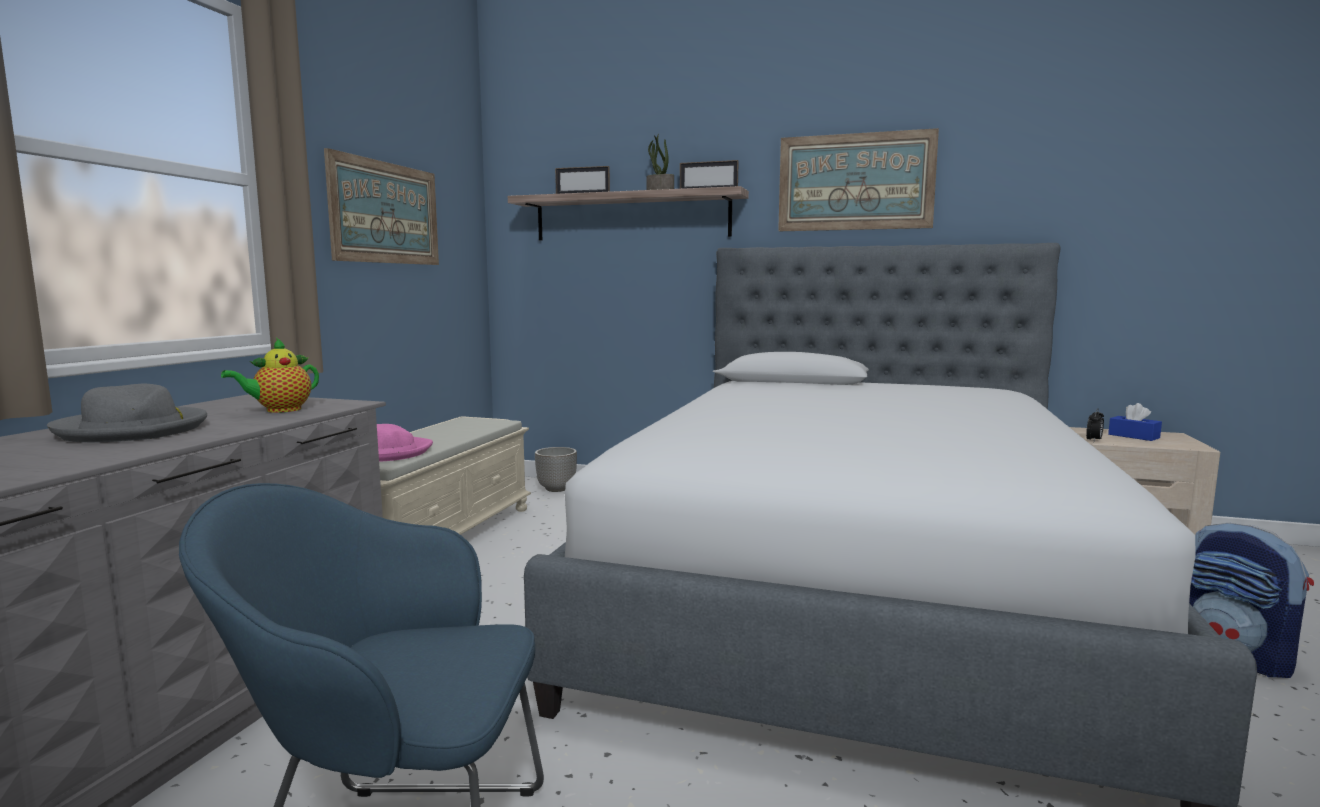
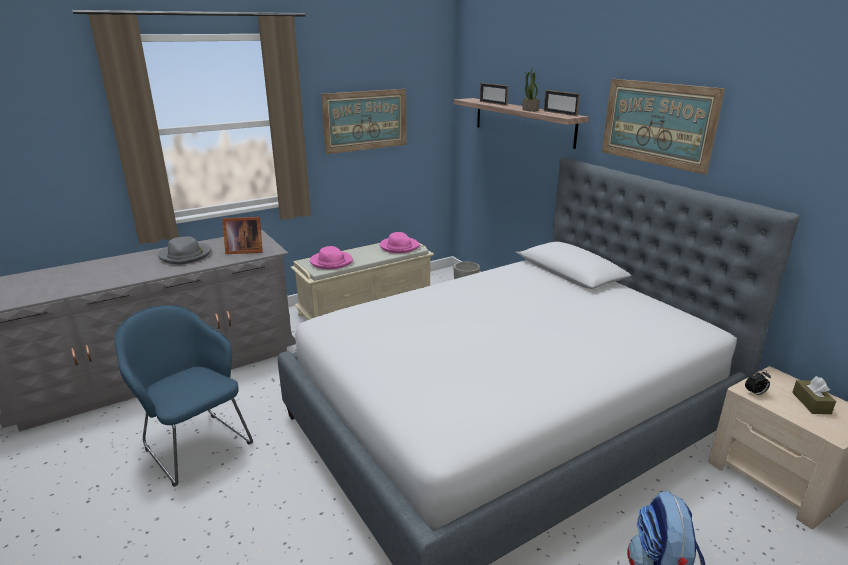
camera: 40 degrees right, 15 degrees up
teapot [221,338,319,413] -> picture frame [222,217,263,254]
blue tissue box [1108,403,1162,441] -> brown tissue box [792,376,836,414]
none -> pink hat [380,232,420,253]

